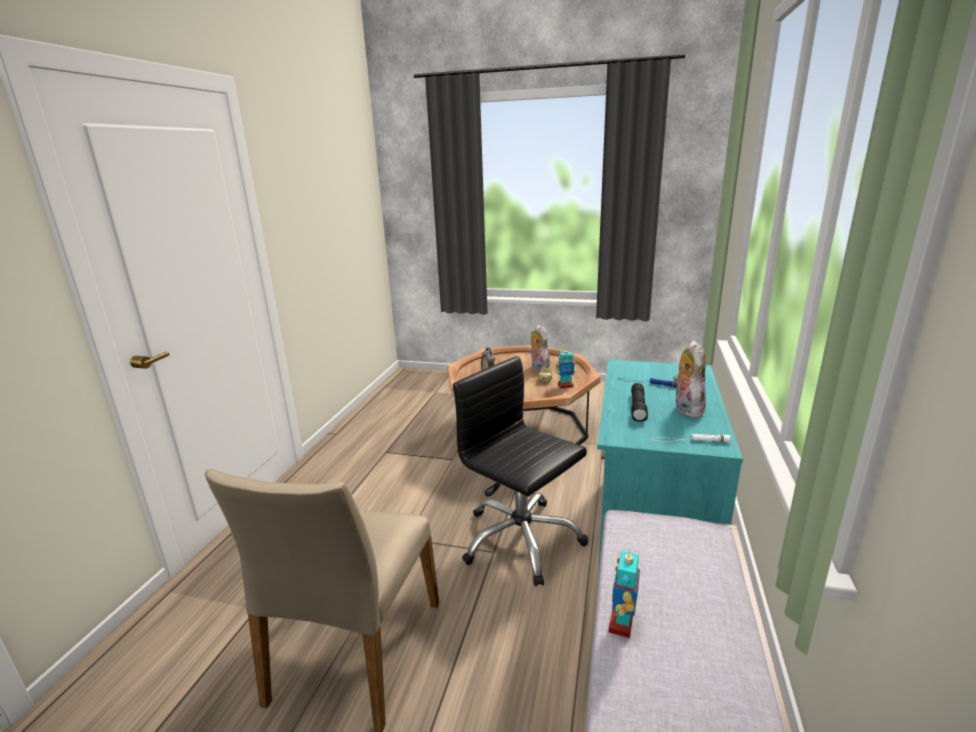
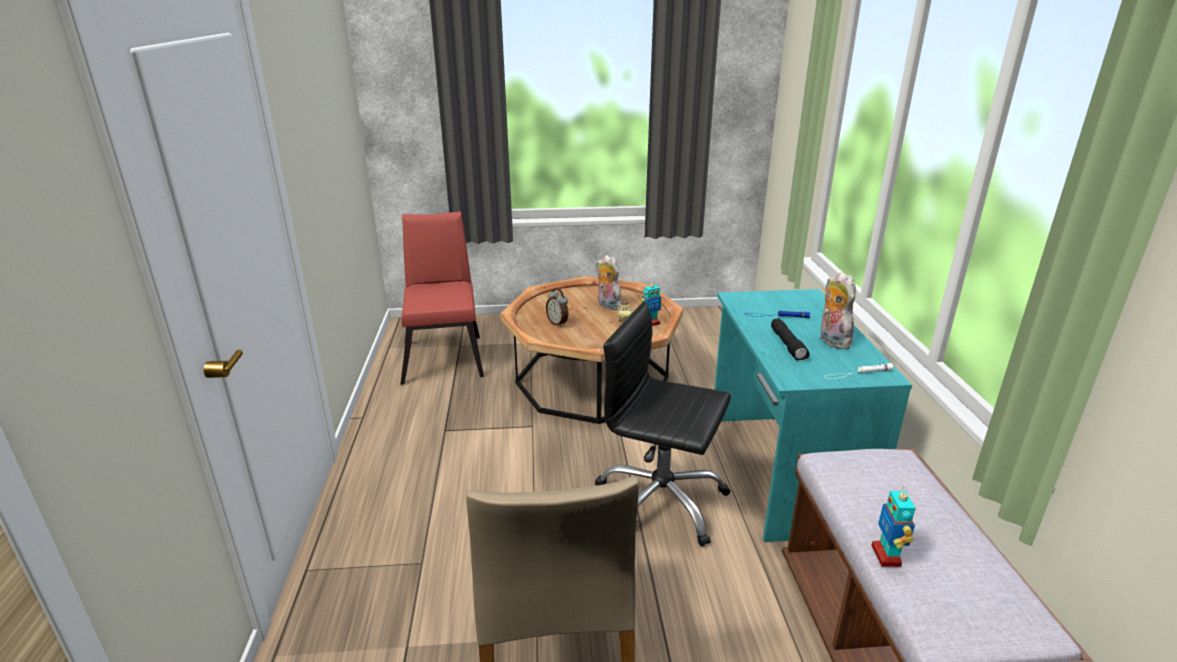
camera: 20 degrees left, 5 degrees up
none -> red chair [401,211,484,385]

